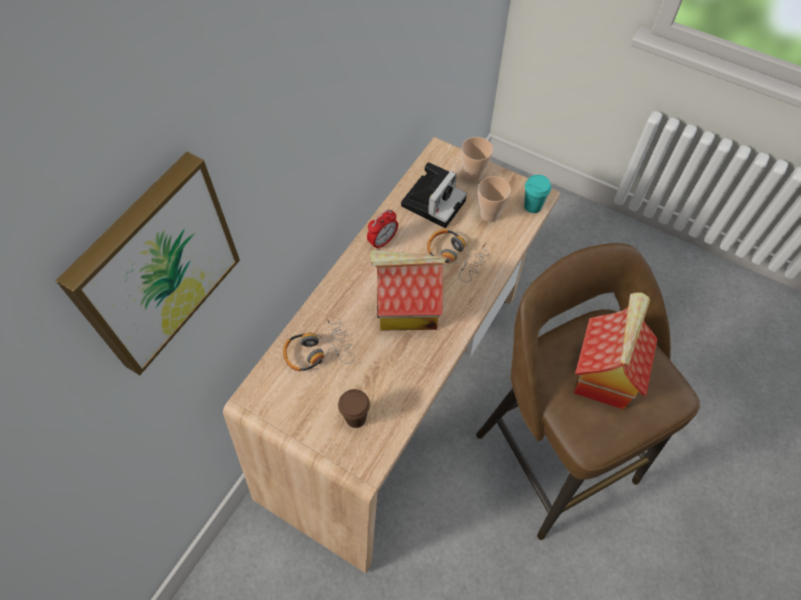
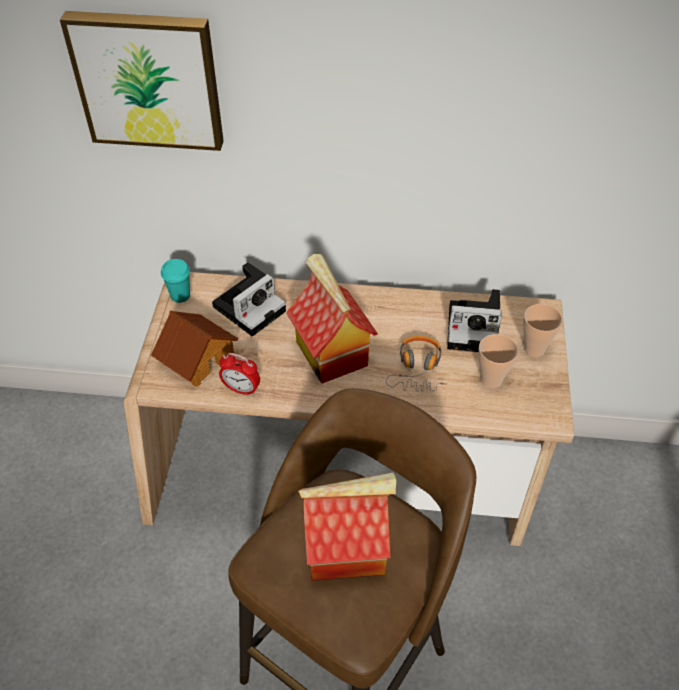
camera: 65 degrees right, 10 degrees down
headphones [283,318,355,372] -> camera [212,262,286,336]
brown cup [338,389,370,428] -> toy house [151,310,238,387]
alarm clock [367,209,398,250] -> alarm clock moved to [219,353,260,396]
turquoise cup [524,175,551,213] -> turquoise cup moved to [161,259,190,303]

